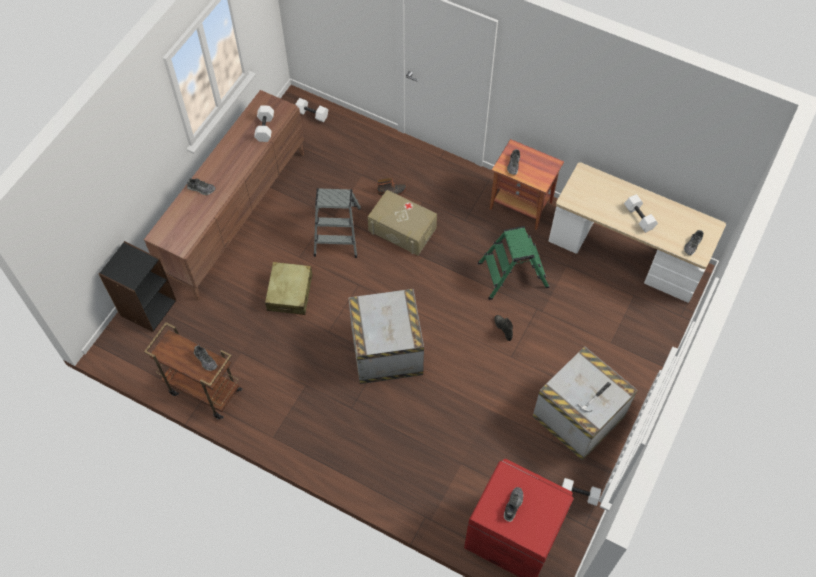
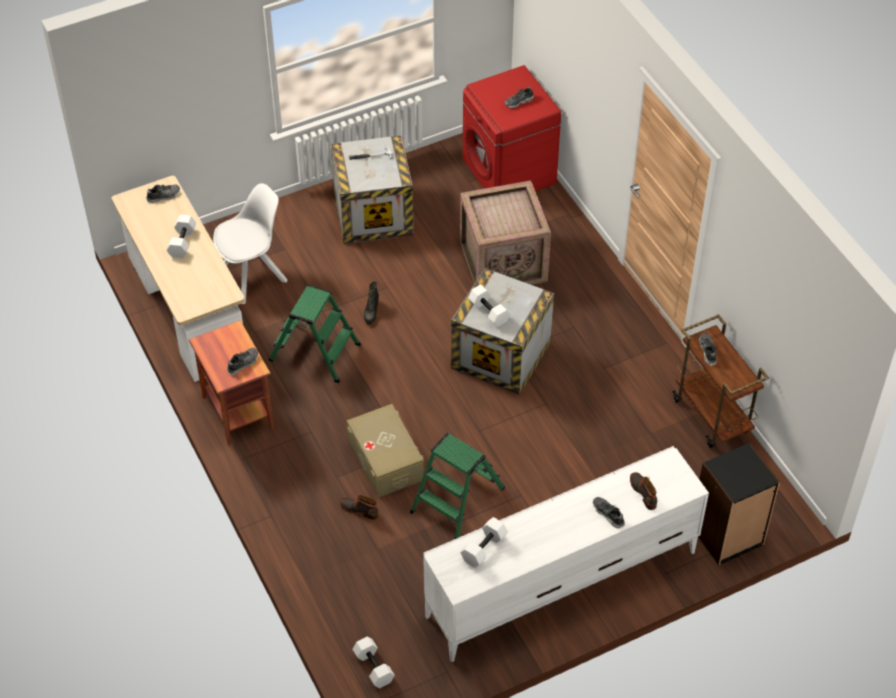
camera: 145 degrees left, 10 degrees down
brown cabinet [144,90,304,301] -> white cabinet [423,446,709,662]
beige suitcase [265,262,313,315] -> none
grey step ladder [314,188,361,258] -> green step ladder [410,432,505,539]
white dumbbell [562,478,601,506] -> white dumbbell moved to [468,285,510,328]
none -> white chair [213,183,288,304]
none -> crate [460,181,551,285]
none -> boot [630,472,657,510]

